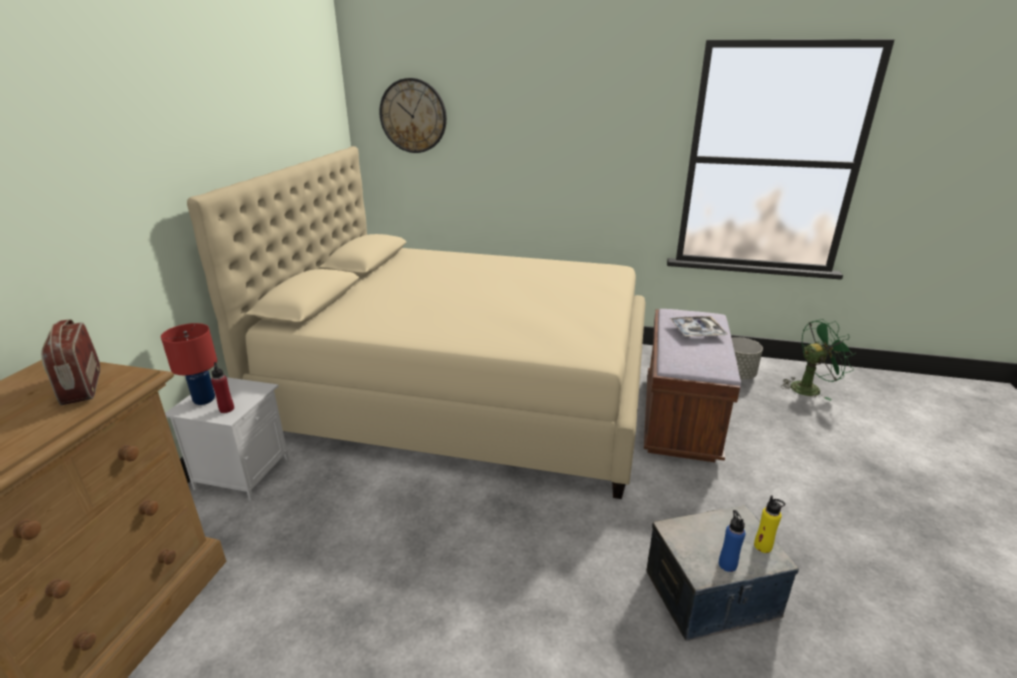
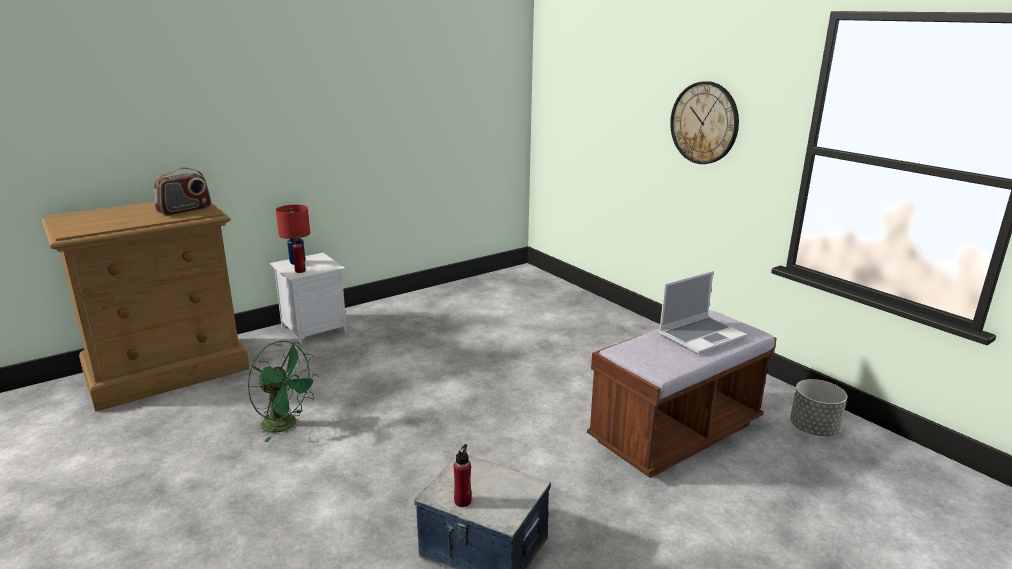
camera: 40 degrees right, 5 degrees down
radio [41,319,100,405] -> radio turned 150 degrees counterclockwise [154,167,211,216]
beige bed [187,146,646,499] -> none
wall clock [379,78,447,153] -> wall clock moved to [670,81,739,164]
tray [669,316,728,336] -> laptop [659,271,747,355]
blue bottle [719,510,745,572] -> red bottle [454,444,472,507]
yellow bottle [754,495,785,553] -> none
green fan [781,319,855,401] -> green fan moved to [248,341,319,442]

